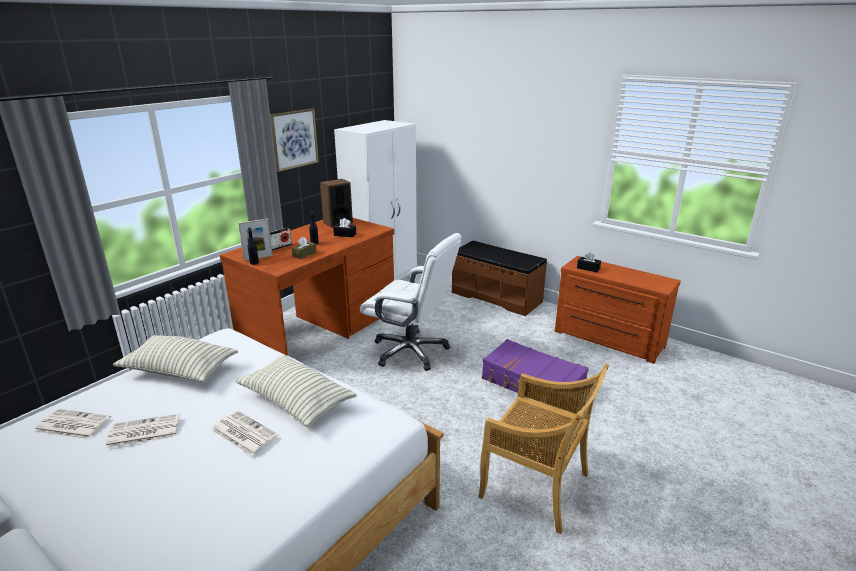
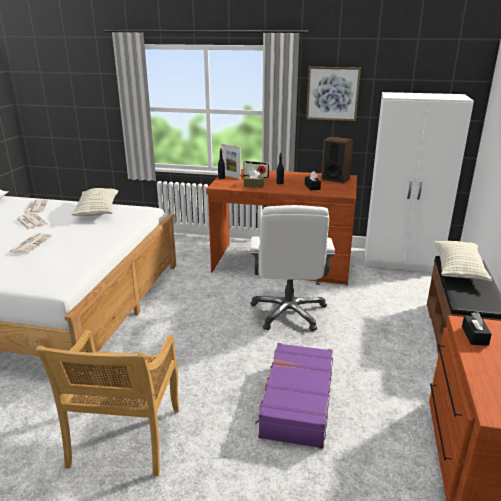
camera: 65 degrees right, 0 degrees up
pillow [236,355,357,427] -> pillow moved to [434,241,492,281]

